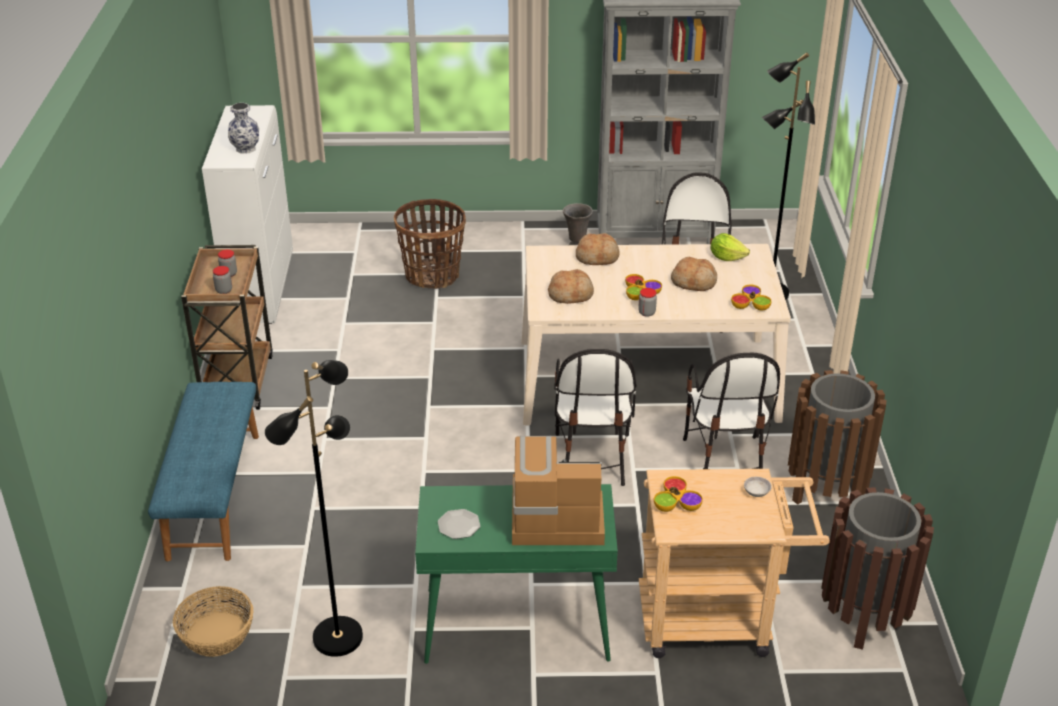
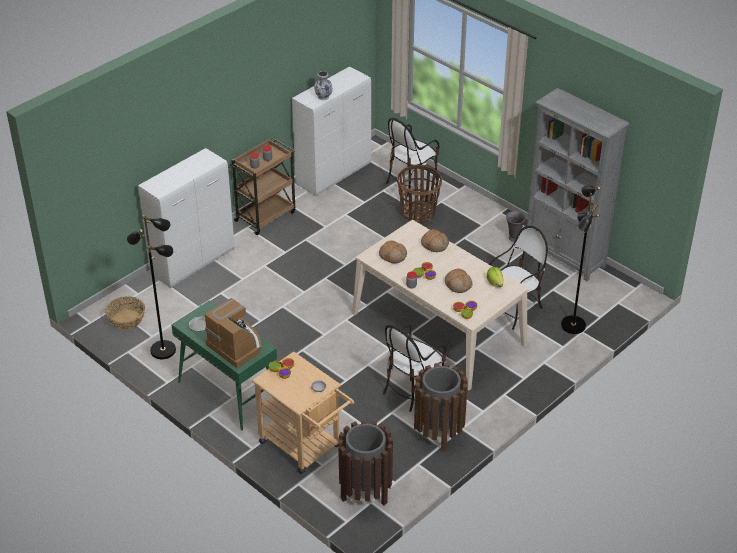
camera: 45 degrees right, 5 degrees up
blue bench [148,382,259,561] -> white cabinet [138,148,235,288]
chair [554,349,637,486] -> chair moved to [386,118,439,197]

